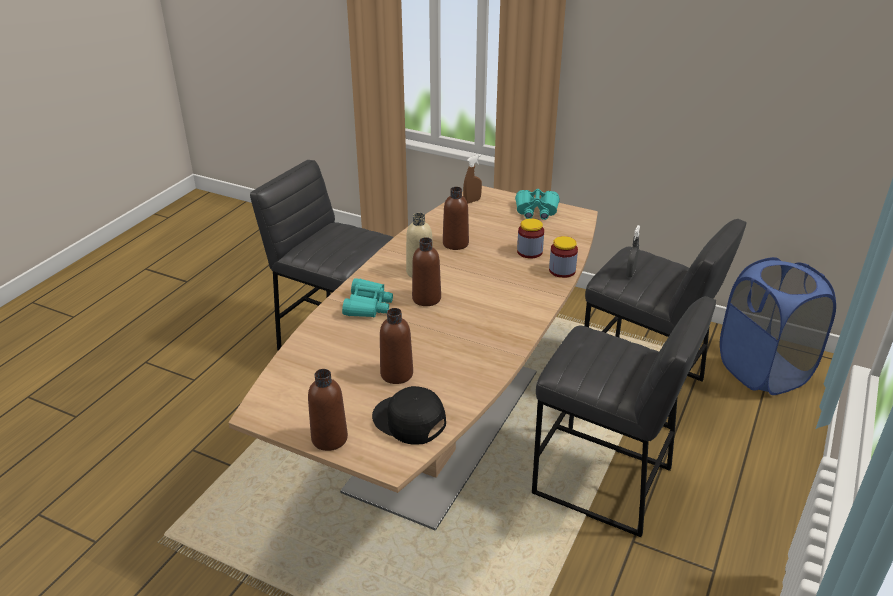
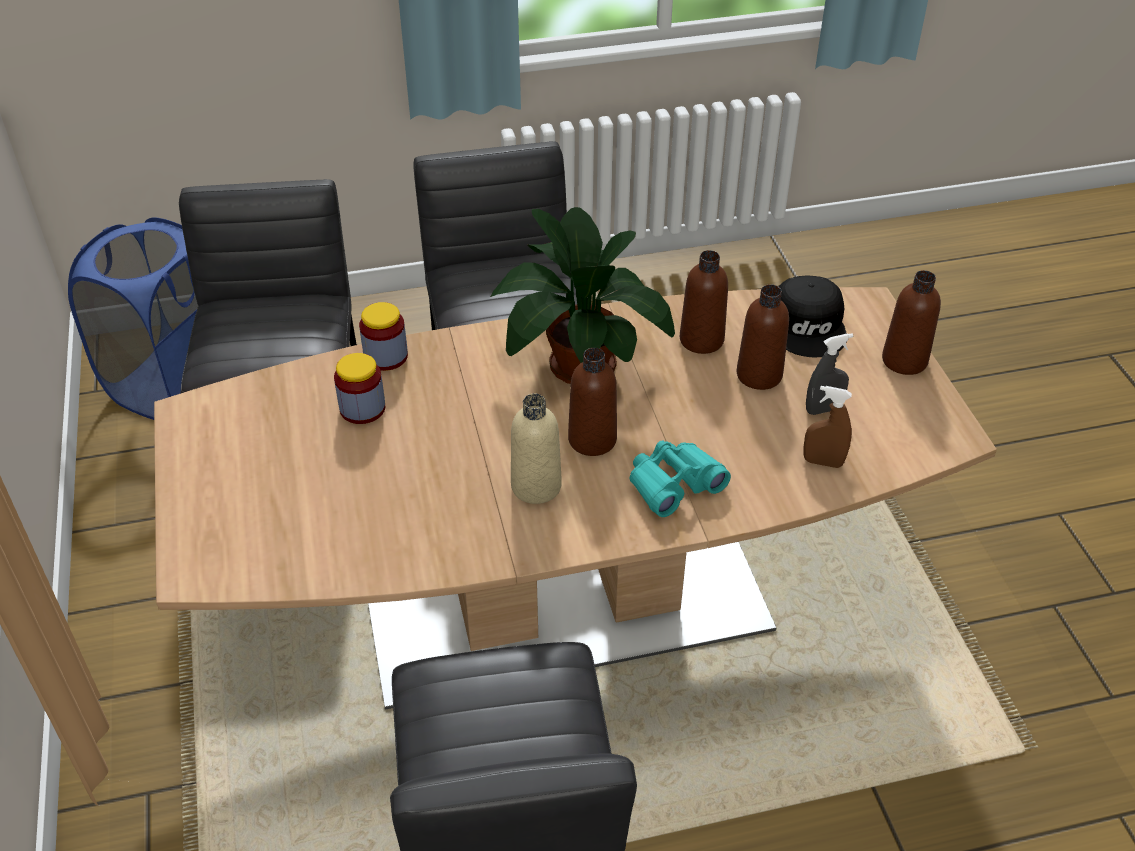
camera: 130 degrees left, 10 degrees up
brown bottle [443,187,469,250] -> brown bottle moved to [680,250,728,354]
brown spray bottle [463,155,482,204] -> brown spray bottle moved to [803,386,852,468]
turquoise binoculars [515,189,560,220] -> none
grey spray bottle [626,225,640,278] -> grey spray bottle moved to [806,333,853,415]
none -> potted plant [490,207,675,384]

